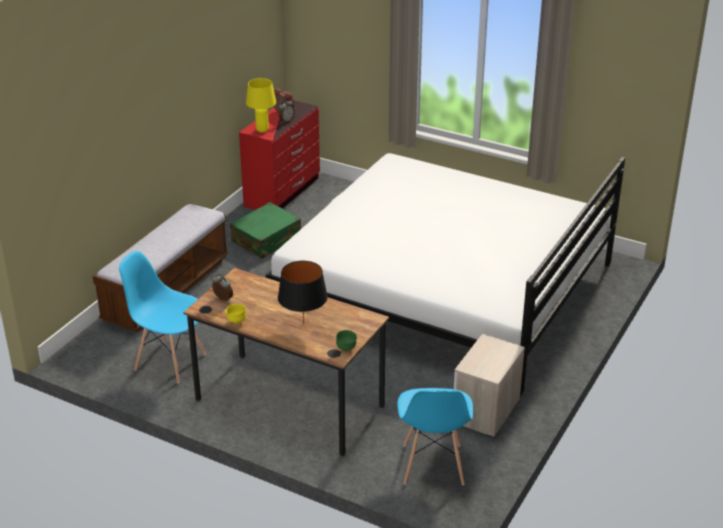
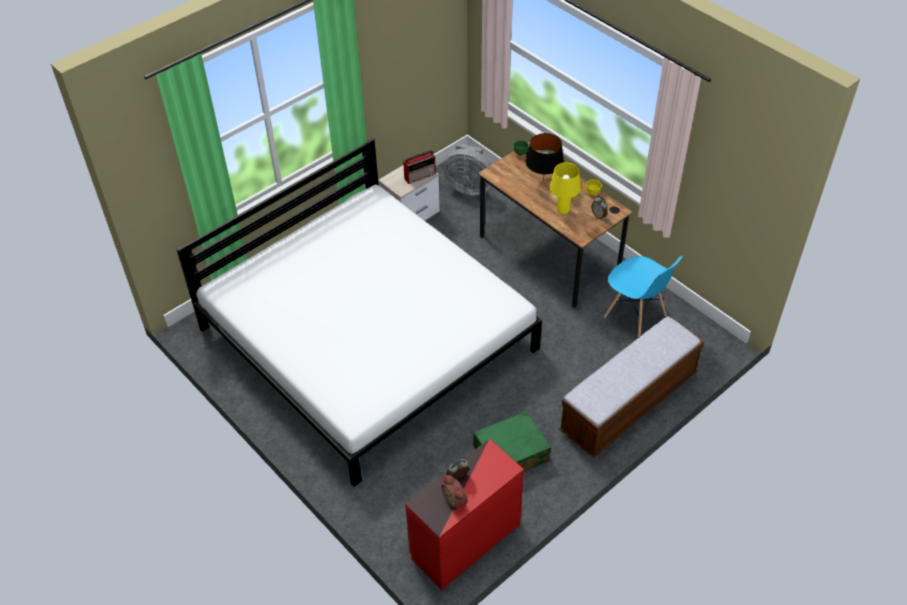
camera: 160 degrees left, 15 degrees up
yellow table lamp [246,78,276,132] -> yellow table lamp moved to [549,163,581,214]
blue chair [397,388,473,485] -> grey fan [442,143,492,196]
none -> radio [403,150,436,184]

